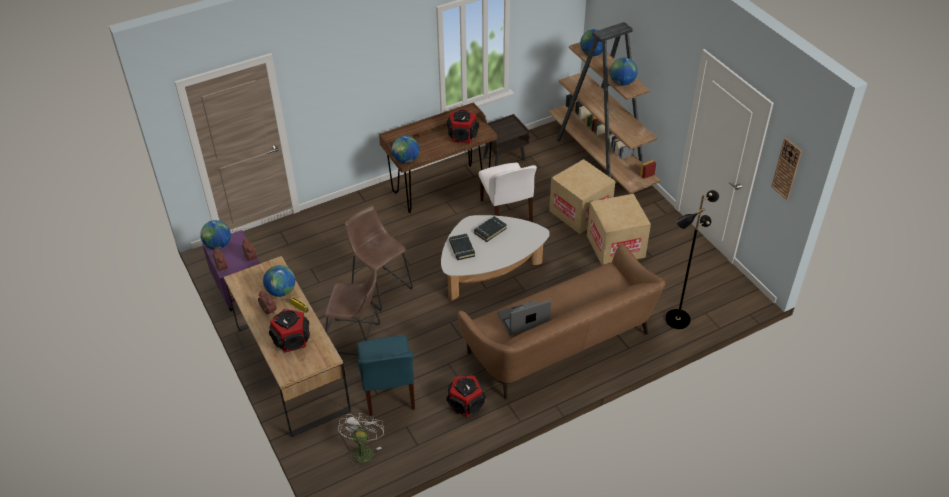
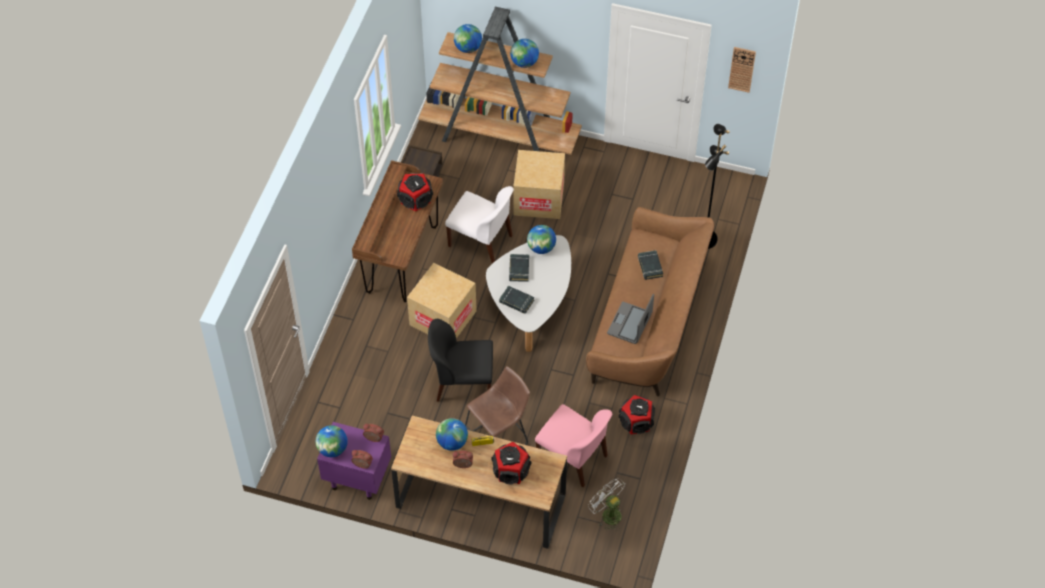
camera: 45 degrees left, 10 degrees up
brown stool [345,206,413,311] -> black chair [428,319,493,402]
blue chair [357,336,415,416] -> pink chair [535,404,612,487]
globe [392,136,419,163] -> globe moved to [527,225,556,254]
cardboard box [587,194,651,265] -> cardboard box moved to [407,263,477,338]
none -> black book [638,250,663,280]

